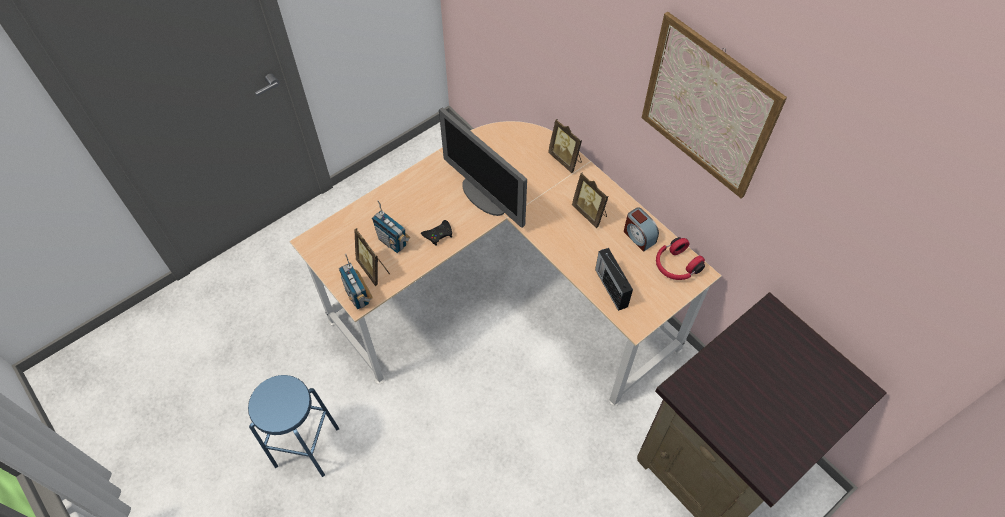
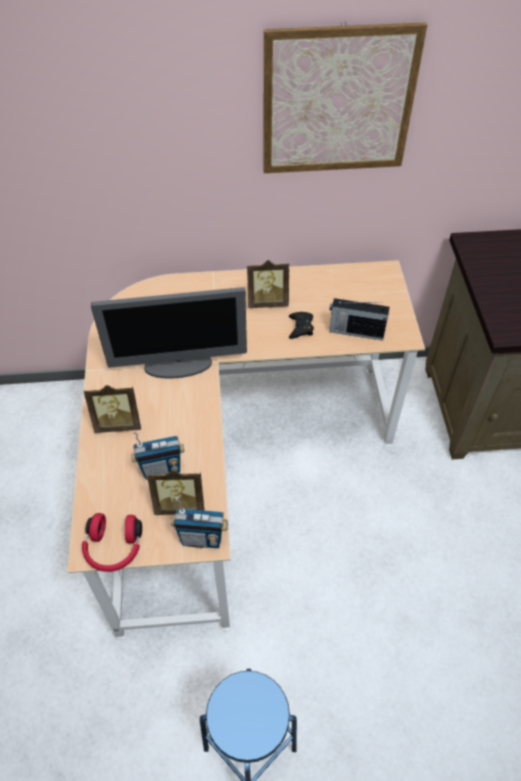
camera: 55 degrees left, 5 degrees down
black game controller [421,220,452,246] -> black game controller moved to [289,312,314,339]
picture frame [548,119,582,173] -> picture frame moved to [84,385,141,433]
alarm clock [624,207,659,252] -> none
red headphones [656,237,705,280] -> red headphones moved to [82,513,142,572]

